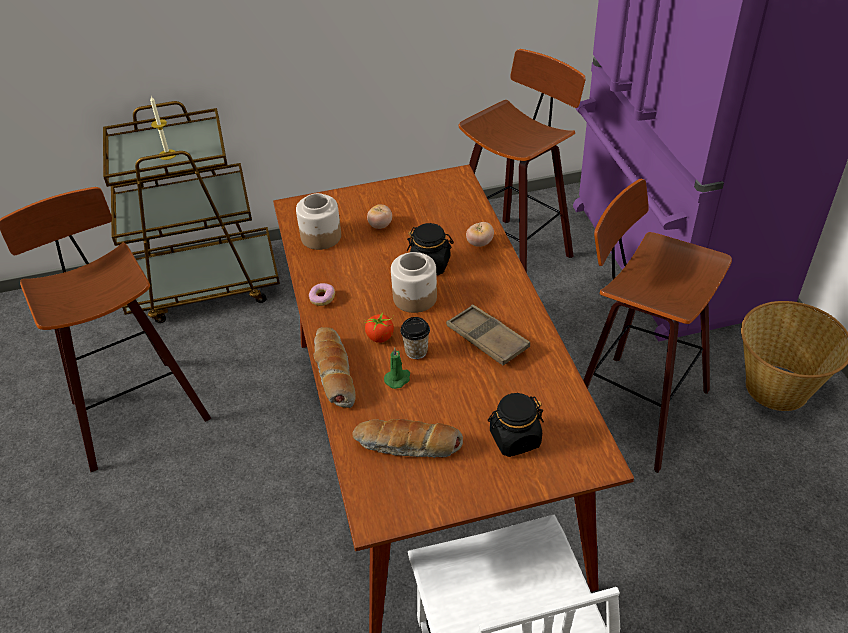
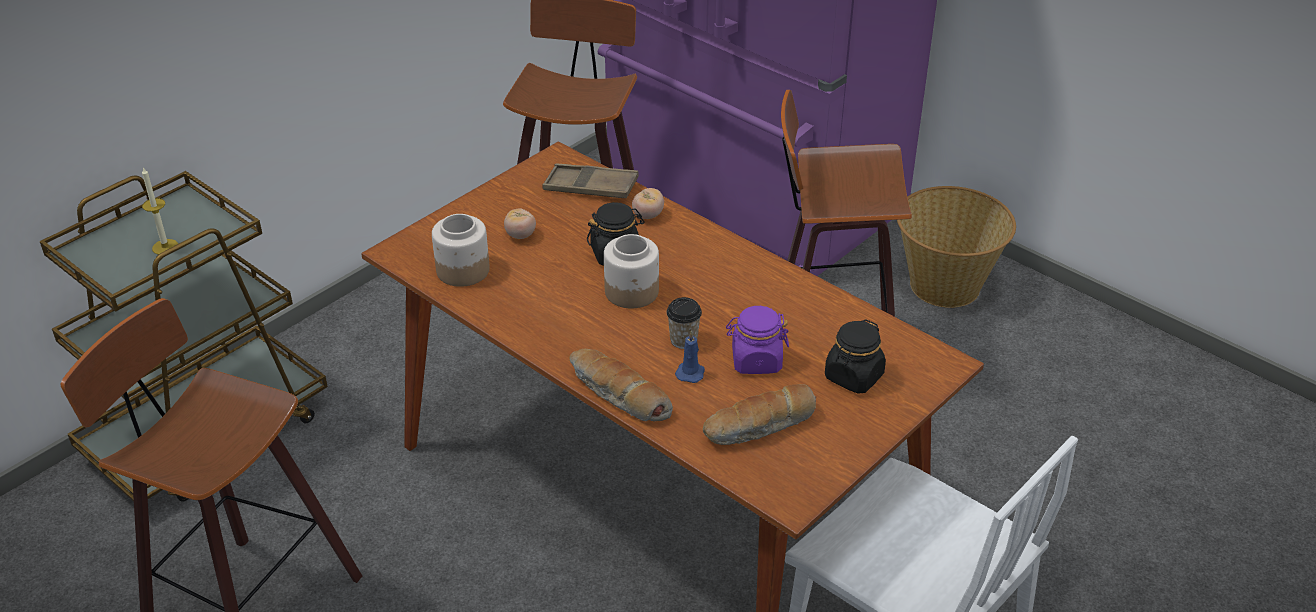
camera: 35 degrees left, 5 degrees down
donut [309,283,335,306] -> none
tomato [364,311,394,343] -> none
green candle [384,347,410,389] -> blue candle [675,330,705,383]
brown tray [446,304,530,365] -> brown tray moved to [542,164,639,198]
none -> purple jar [726,306,789,374]

